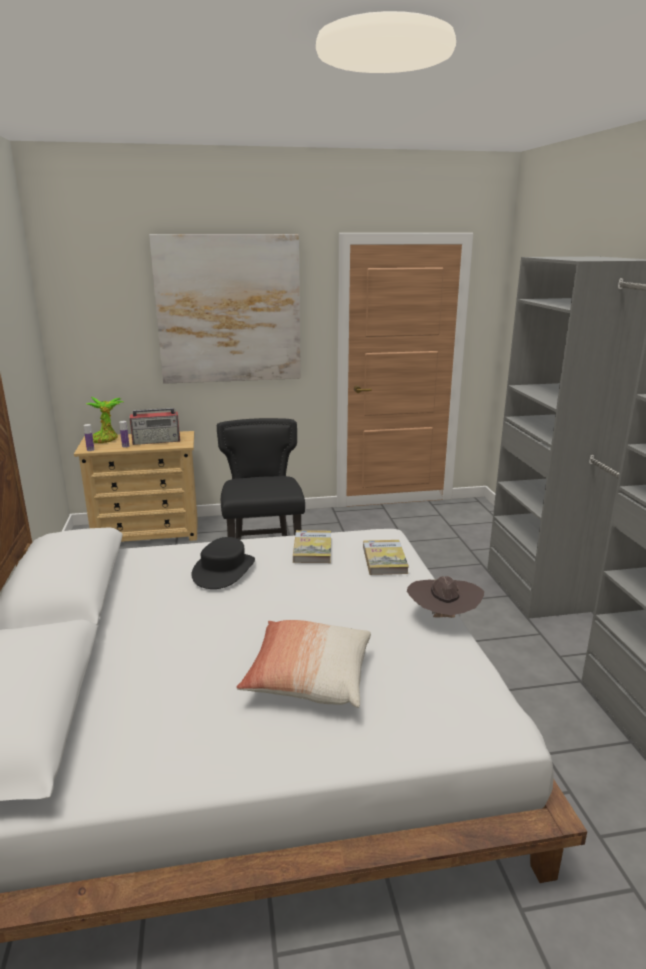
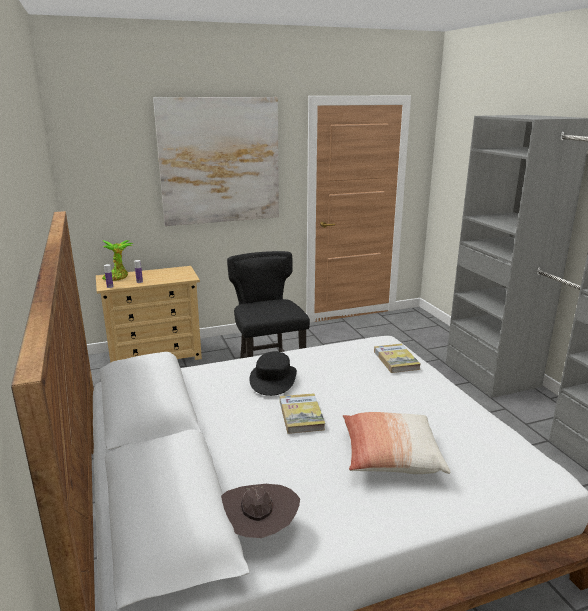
camera: 10 degrees left, 0 degrees up
radio [130,408,180,445] -> none
book [293,530,331,563] -> book moved to [280,393,325,434]
brown hat [407,576,484,618] -> brown hat moved to [221,484,300,538]

